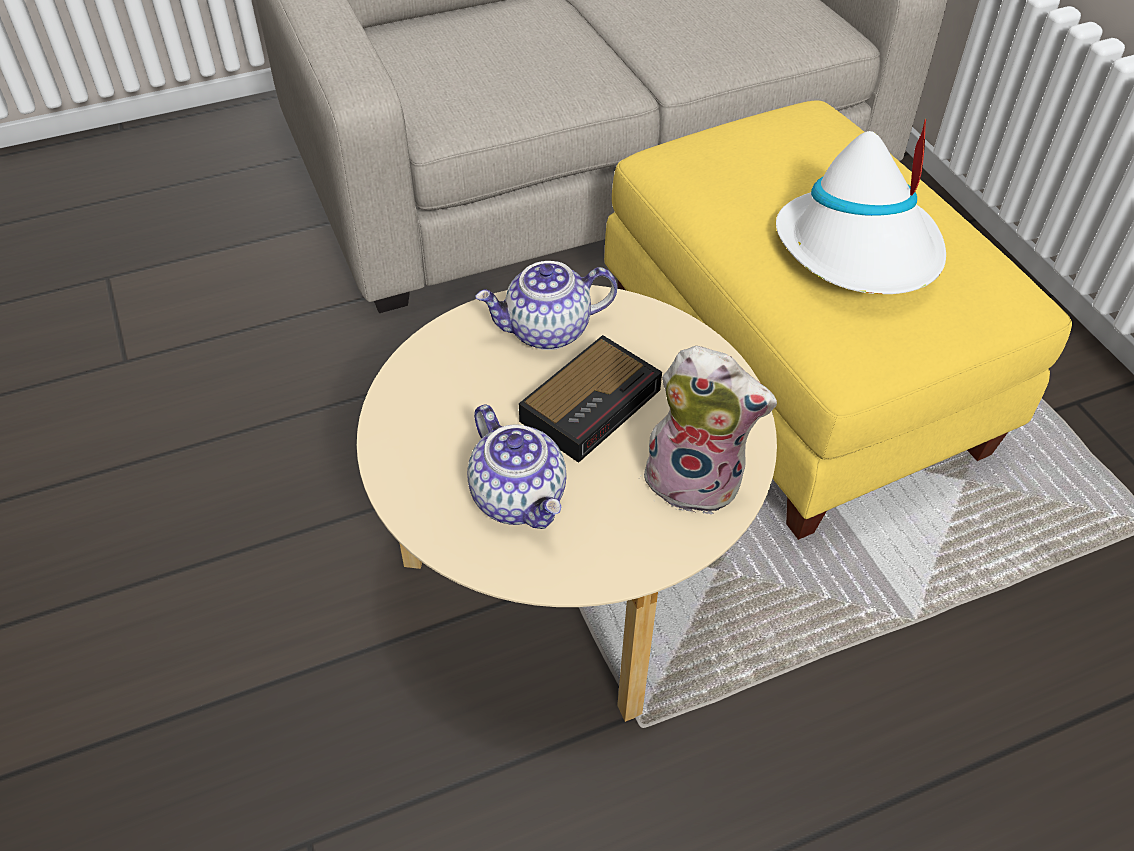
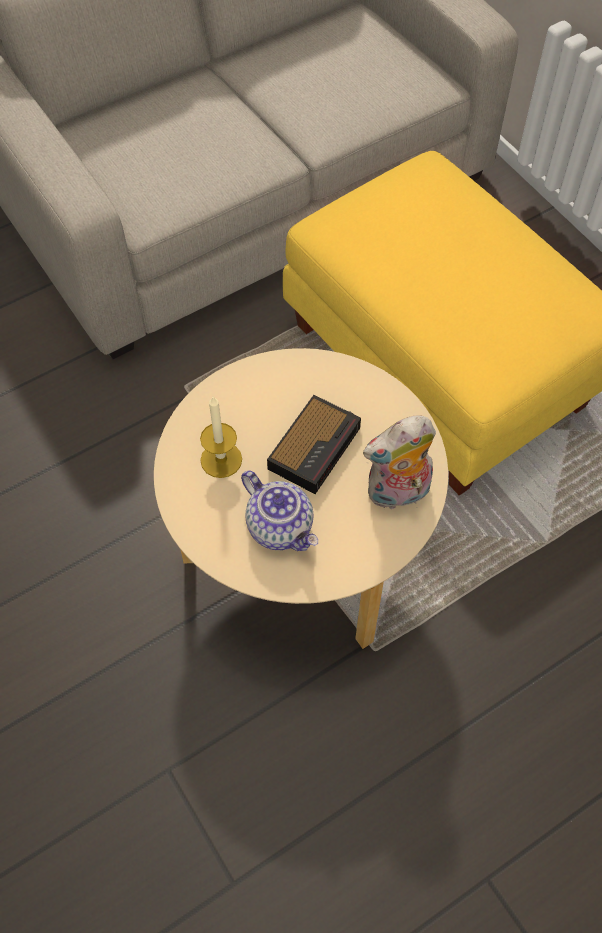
camera: 10 degrees left, 10 degrees up
teapot [475,261,617,350] -> none
plush toy [641,346,777,515] -> plush toy turned 150 degrees clockwise [363,415,436,509]
white hat [776,119,946,294] -> none
none -> candle [200,397,242,478]

